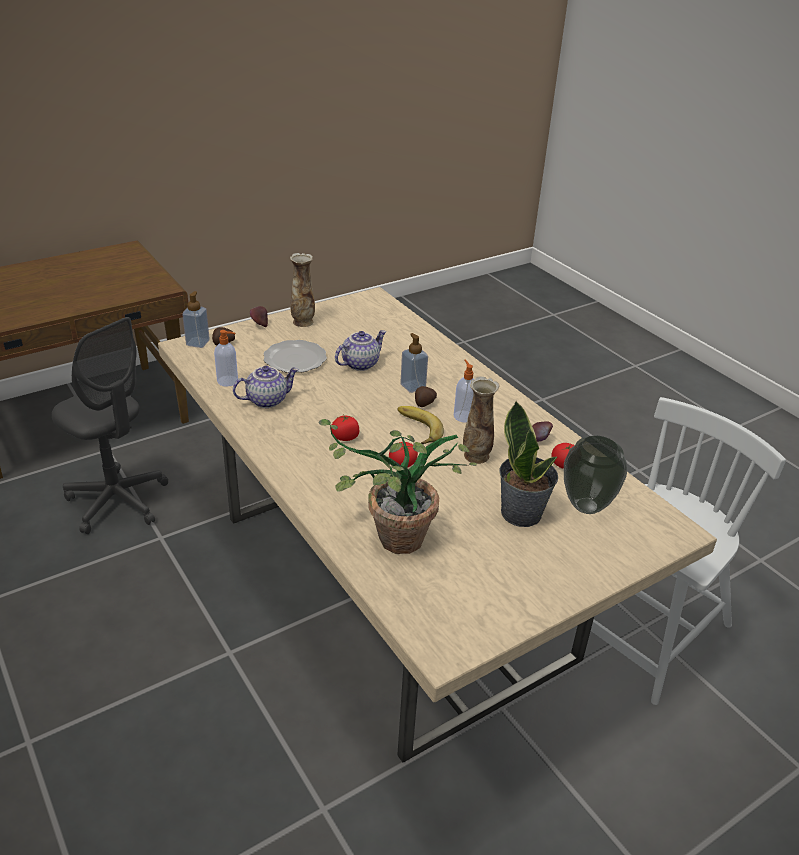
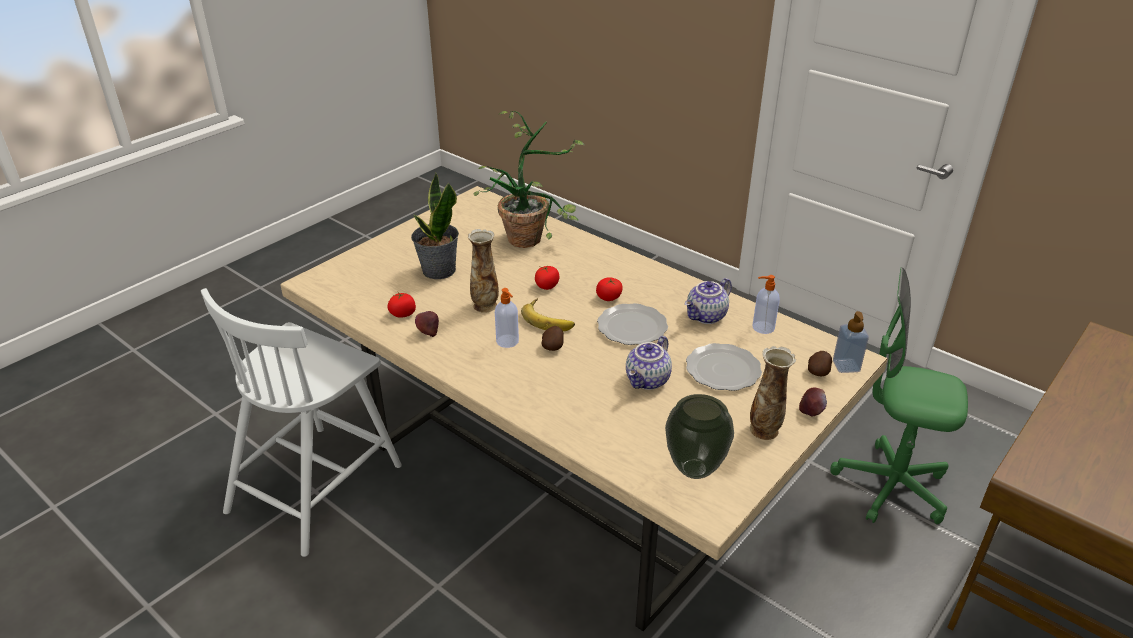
camera: 165 degrees right, 0 degrees up
grey office chair [52,317,168,534] -> green office chair [830,268,968,524]
soap dispenser [400,333,428,393] -> none
vase [564,436,627,514] -> vase moved to [665,394,734,479]
none -> plate [597,303,668,345]

